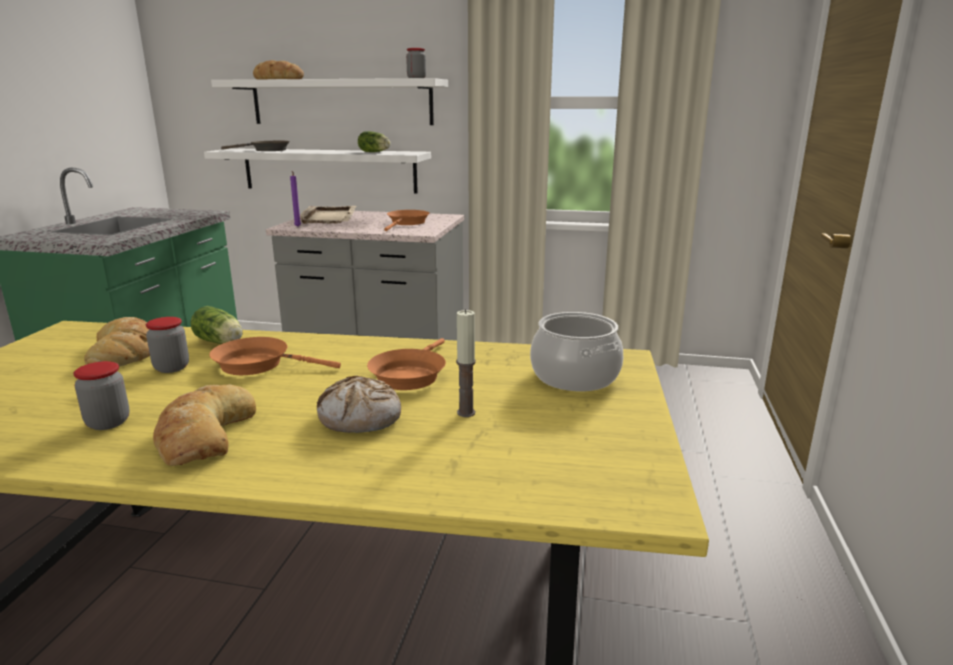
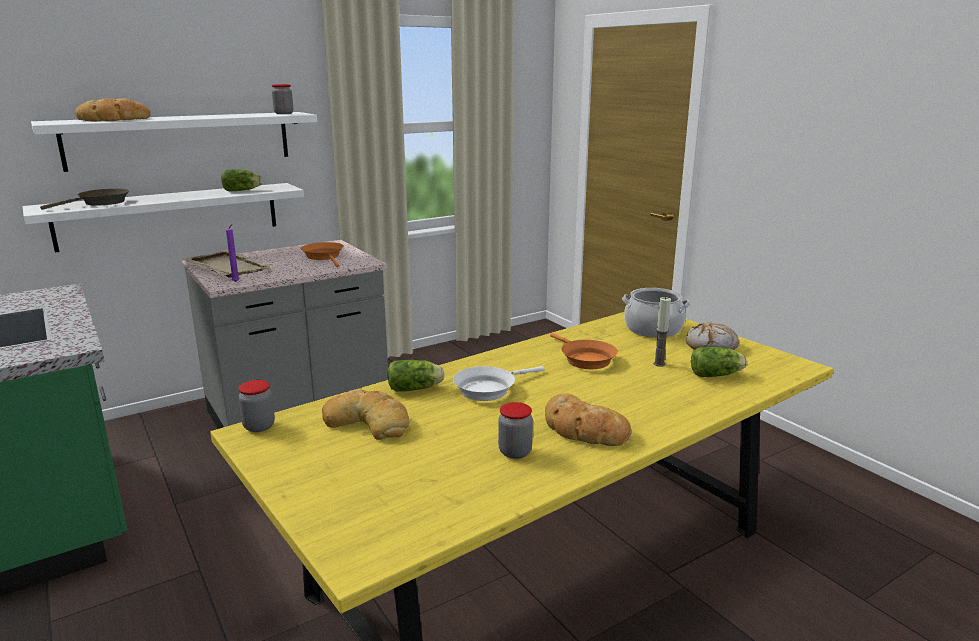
camera: 45 degrees left, 0 degrees up
jar [146,317,189,373] -> jar moved to [238,380,275,432]
orange frying pan [209,337,341,375] -> white frying pan [453,366,545,401]
bread [317,376,401,433] -> bread moved to [686,322,739,350]
none -> lettuce [691,347,747,377]

